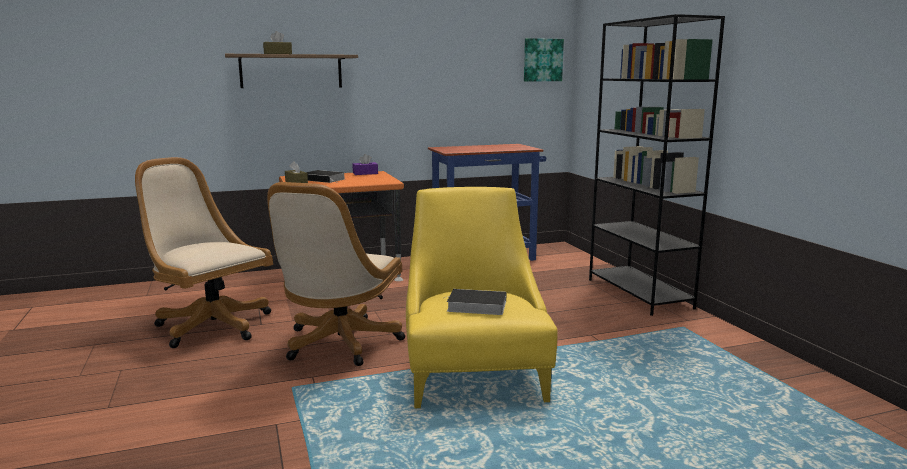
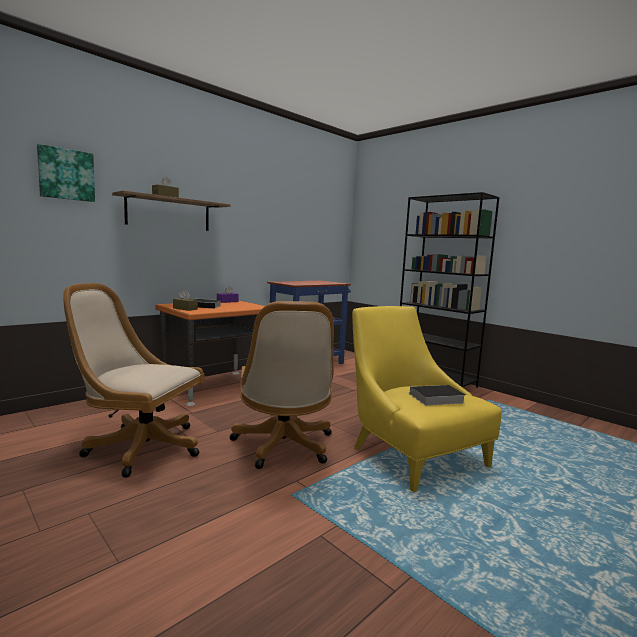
camera: 25 degrees left, 5 degrees down
picture [524,38,564,81] -> picture moved to [37,144,95,202]

